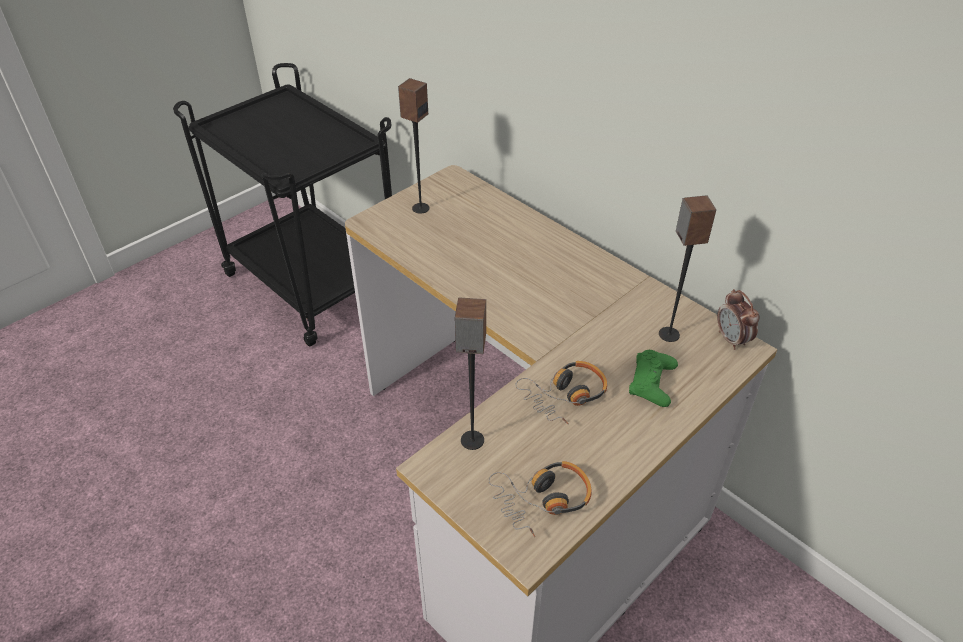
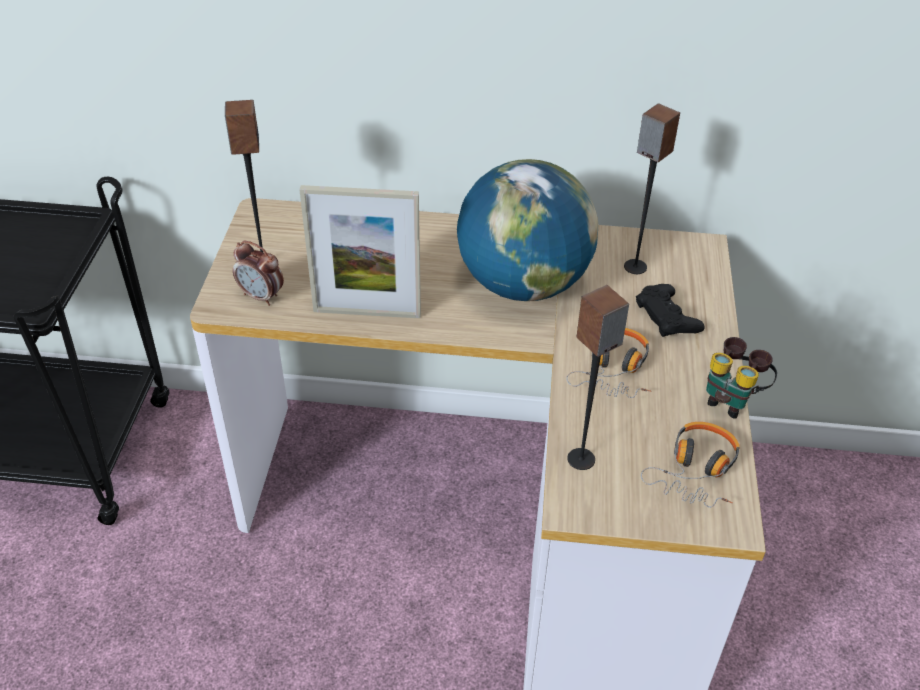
camera: 40 degrees left, 0 degrees up
green game controller [629,350,678,407] -> black game controller [636,284,705,337]
alarm clock [717,289,760,350] -> alarm clock moved to [233,241,284,306]
none -> picture frame [299,185,421,318]
none -> globe [457,159,598,301]
none -> binoculars [706,337,777,419]

